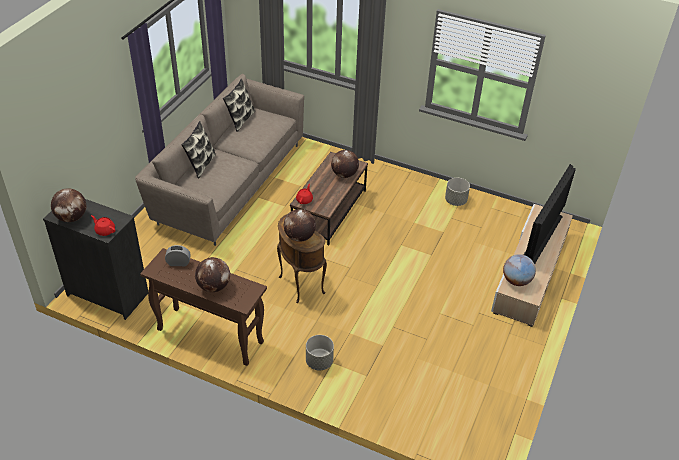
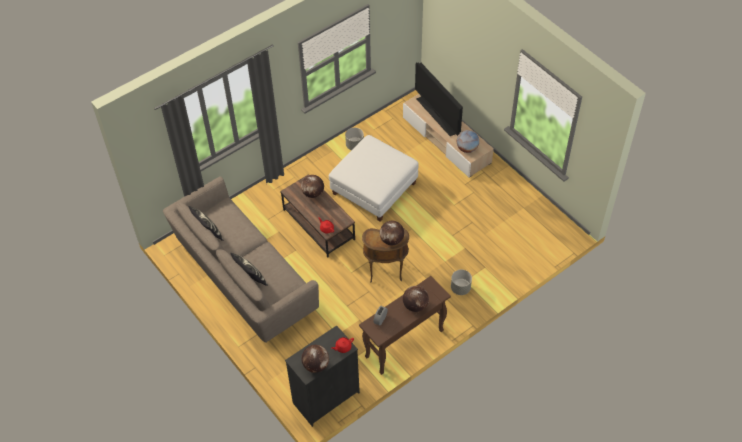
camera: 60 degrees left, 10 degrees up
none -> white ottoman [329,135,419,222]

